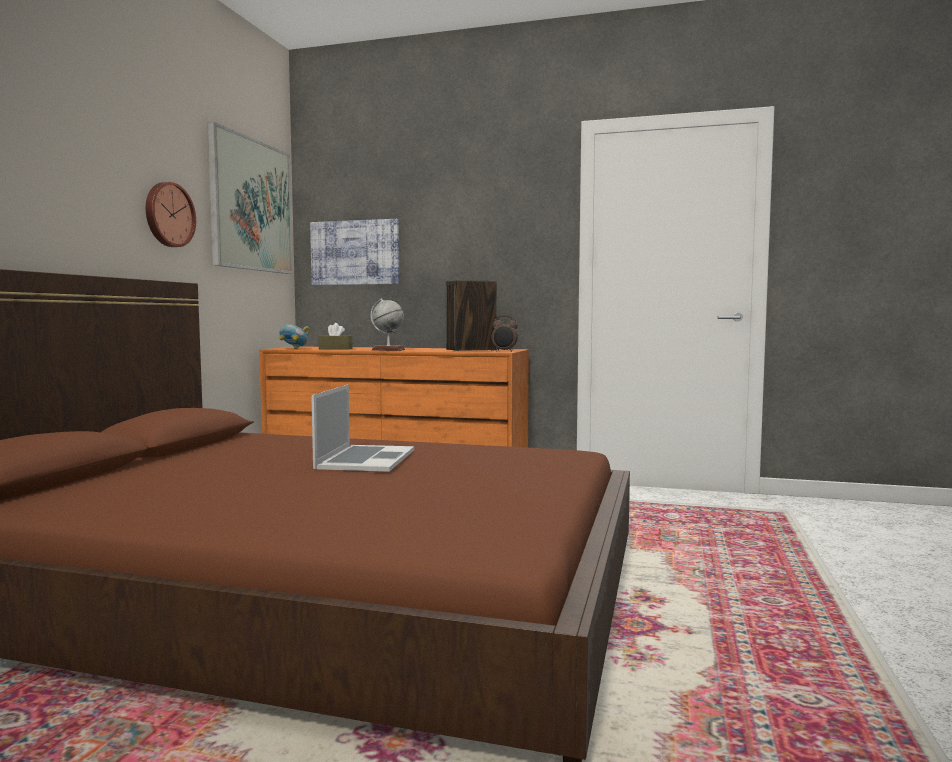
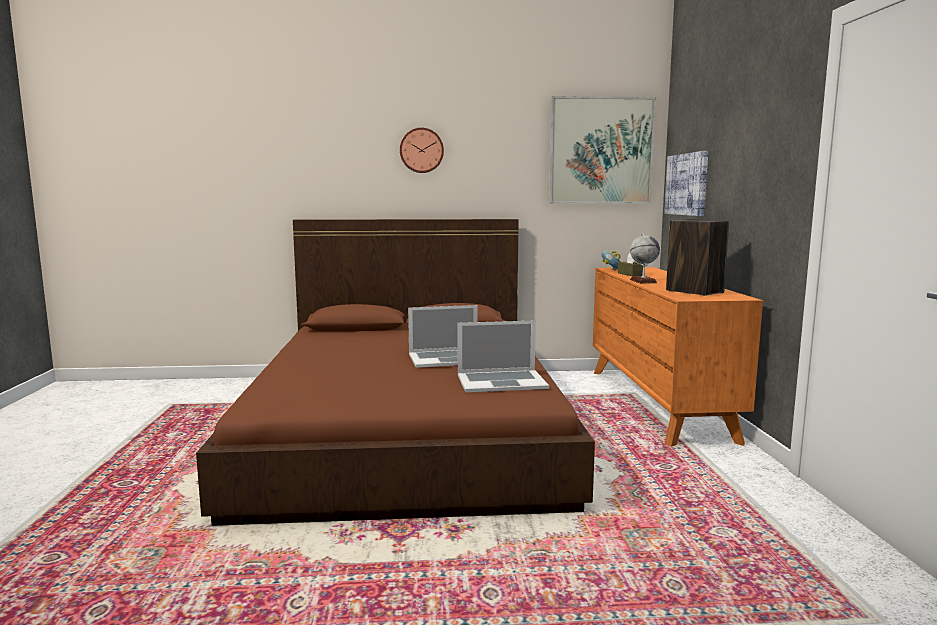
camera: 70 degrees right, 5 degrees up
wall clock [146,182,196,247] -> wall clock moved to [400,128,444,173]
alarm clock [491,316,518,352] -> none
none -> laptop [457,320,549,393]

